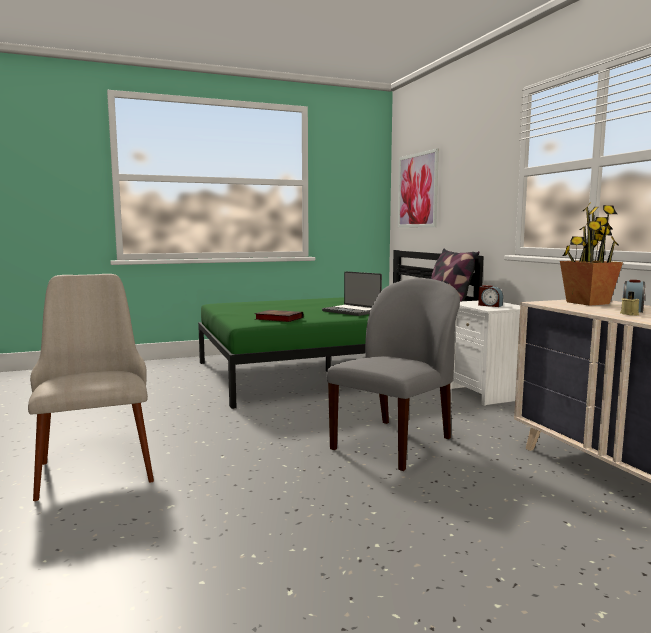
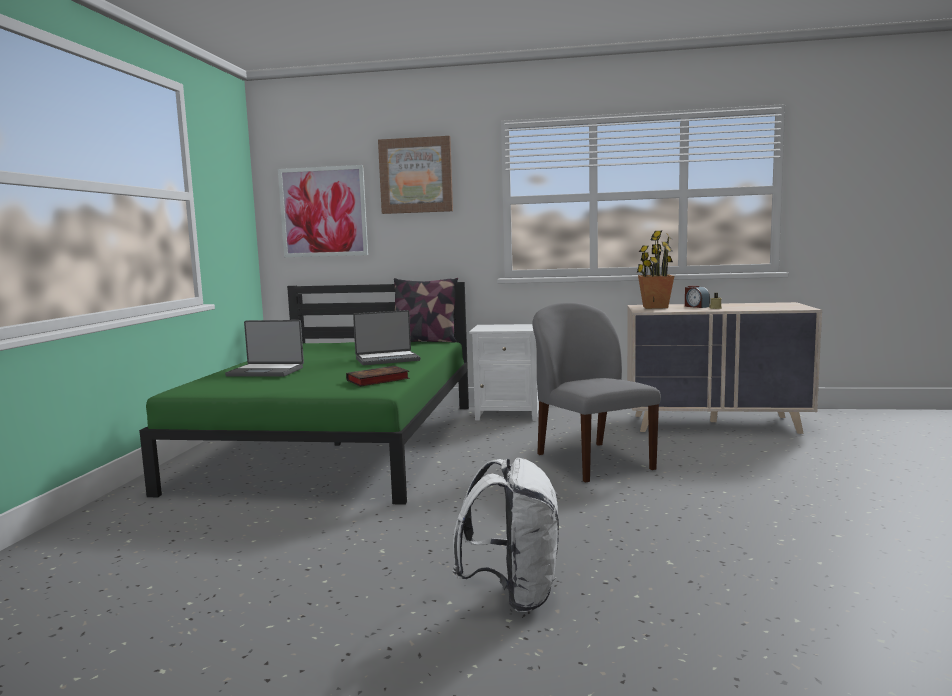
camera: 60 degrees left, 0 degrees up
beige chair [28,274,154,501] -> white backpack [453,458,559,612]
alarm clock [478,285,503,307] -> none
none -> laptop [225,320,304,377]
none -> picture [378,136,453,214]

